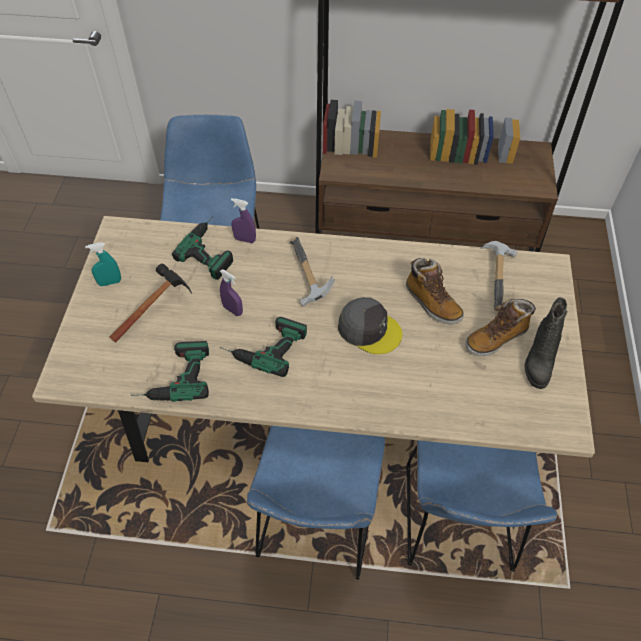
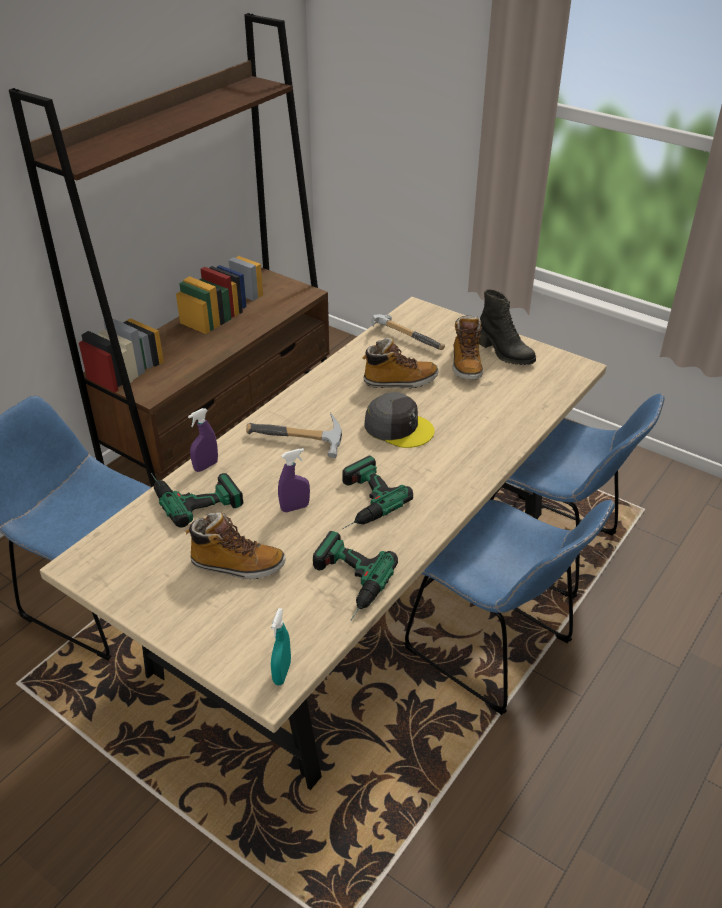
camera: 60 degrees left, 15 degrees down
turquoise spray bottle [85,243,121,286] -> turquoise spray bottle moved to [271,608,291,685]
hammer [109,264,192,343] -> boot [186,512,286,579]
grey cap [338,297,402,354] -> grey cap turned 60 degrees clockwise [365,392,435,448]

